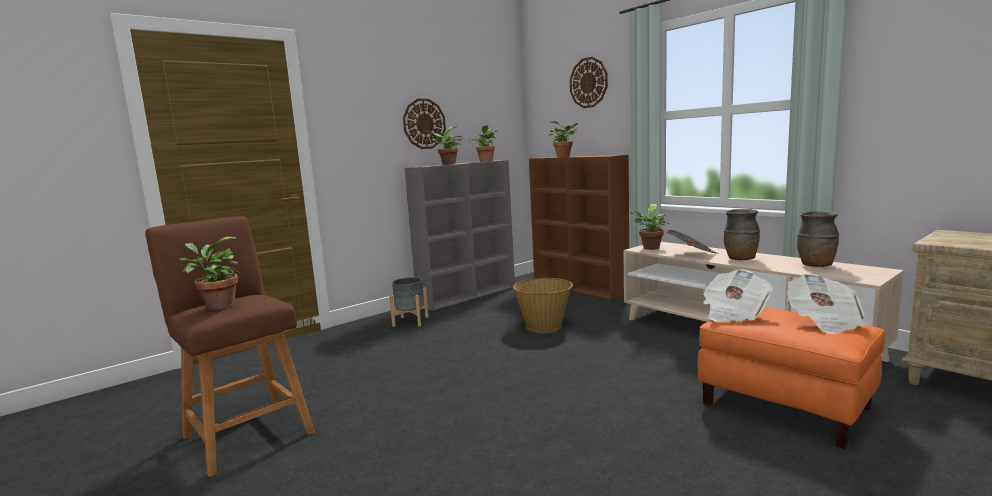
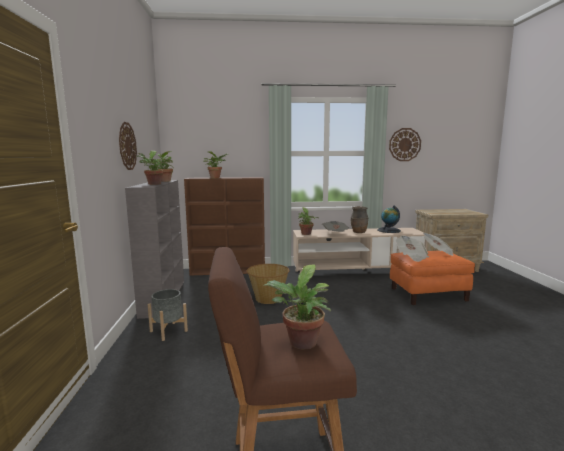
camera: 55 degrees left, 0 degrees up
wall clock [570,57,608,108] -> wall clock moved to [389,128,421,161]
brown vase [797,211,839,267] -> globe [377,206,401,233]

